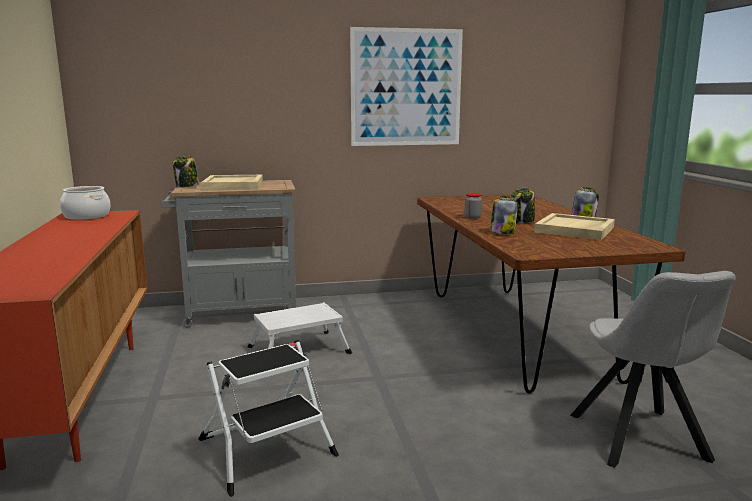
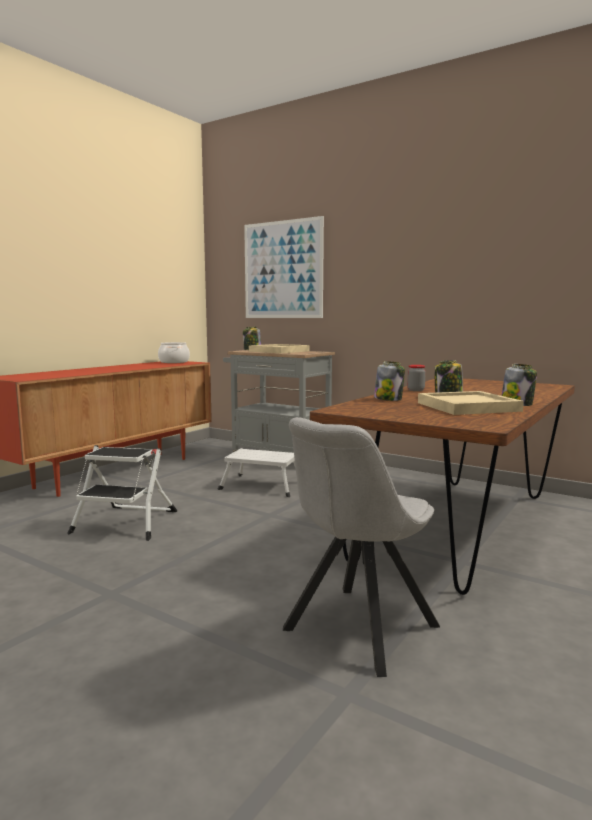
camera: 45 degrees right, 5 degrees down
picture [350,27,463,146] -> picture moved to [244,216,324,318]

